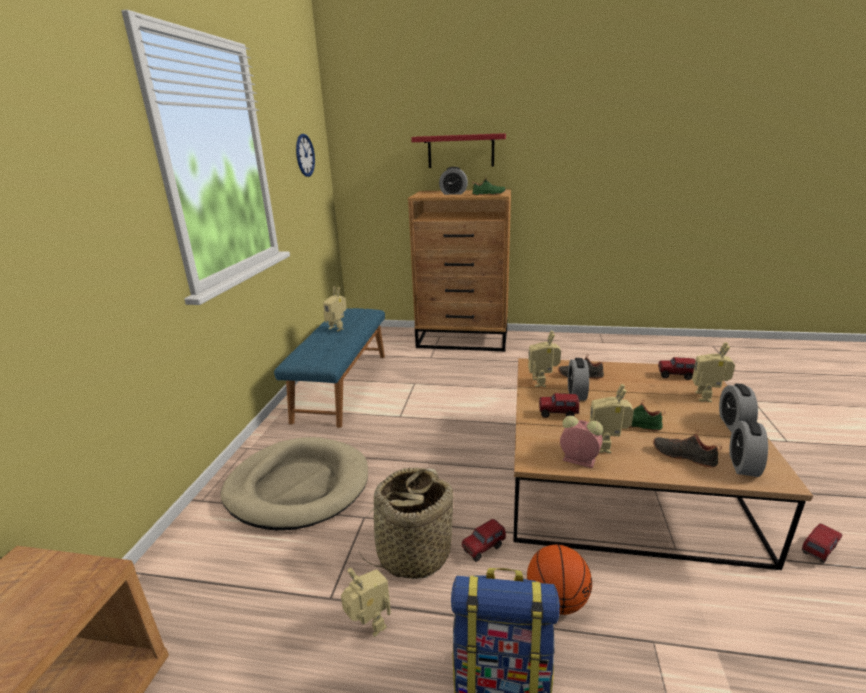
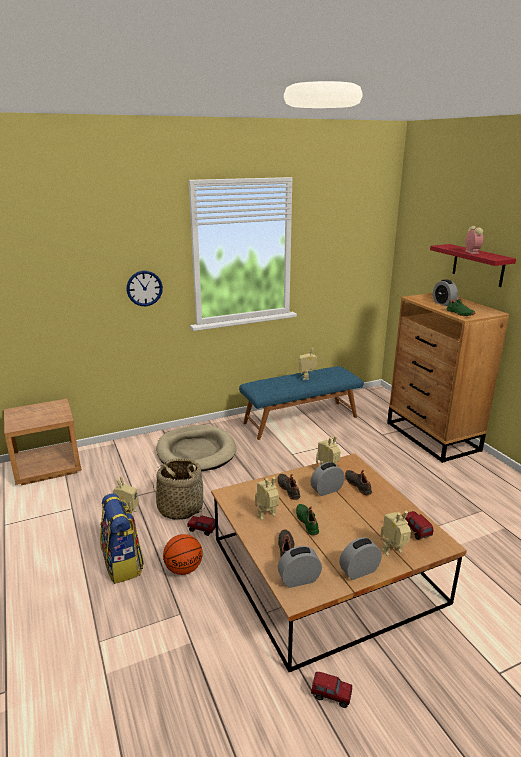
camera: 55 degrees right, 0 degrees up
wall clock [296,134,315,177] -> wall clock moved to [126,271,163,306]
toy truck [539,393,579,418] -> black shoe [278,474,300,500]
alarm clock [560,416,603,468] -> alarm clock moved to [465,226,483,254]

